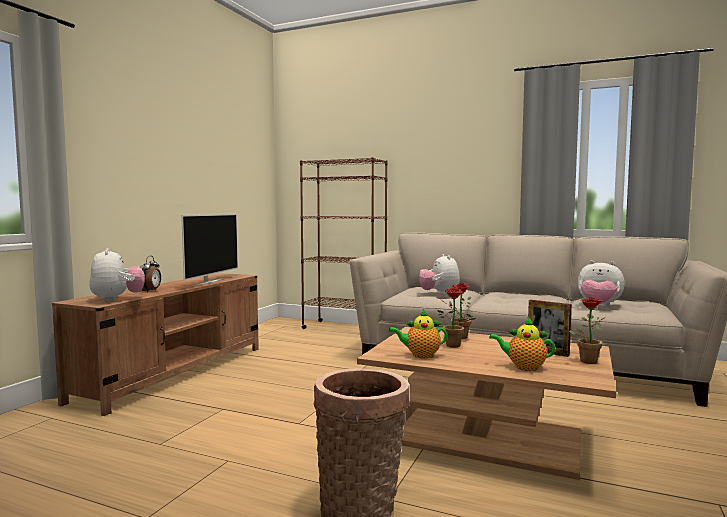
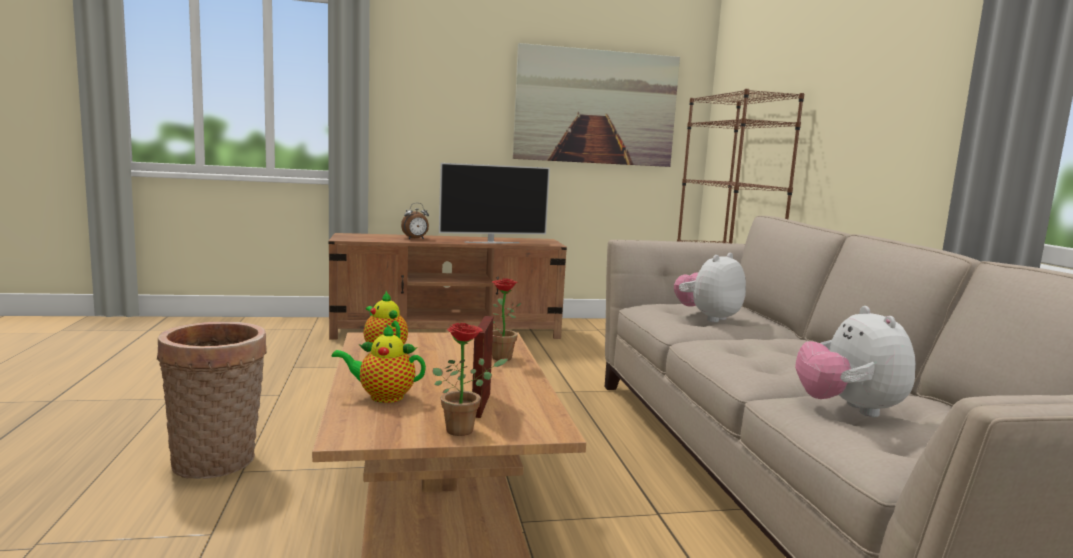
camera: 55 degrees right, 5 degrees up
plush toy [89,248,145,302] -> none
potted plant [438,288,476,347] -> none
teapot [489,317,555,371] -> teapot turned 75 degrees counterclockwise [332,324,426,403]
none -> picture [513,43,680,167]

